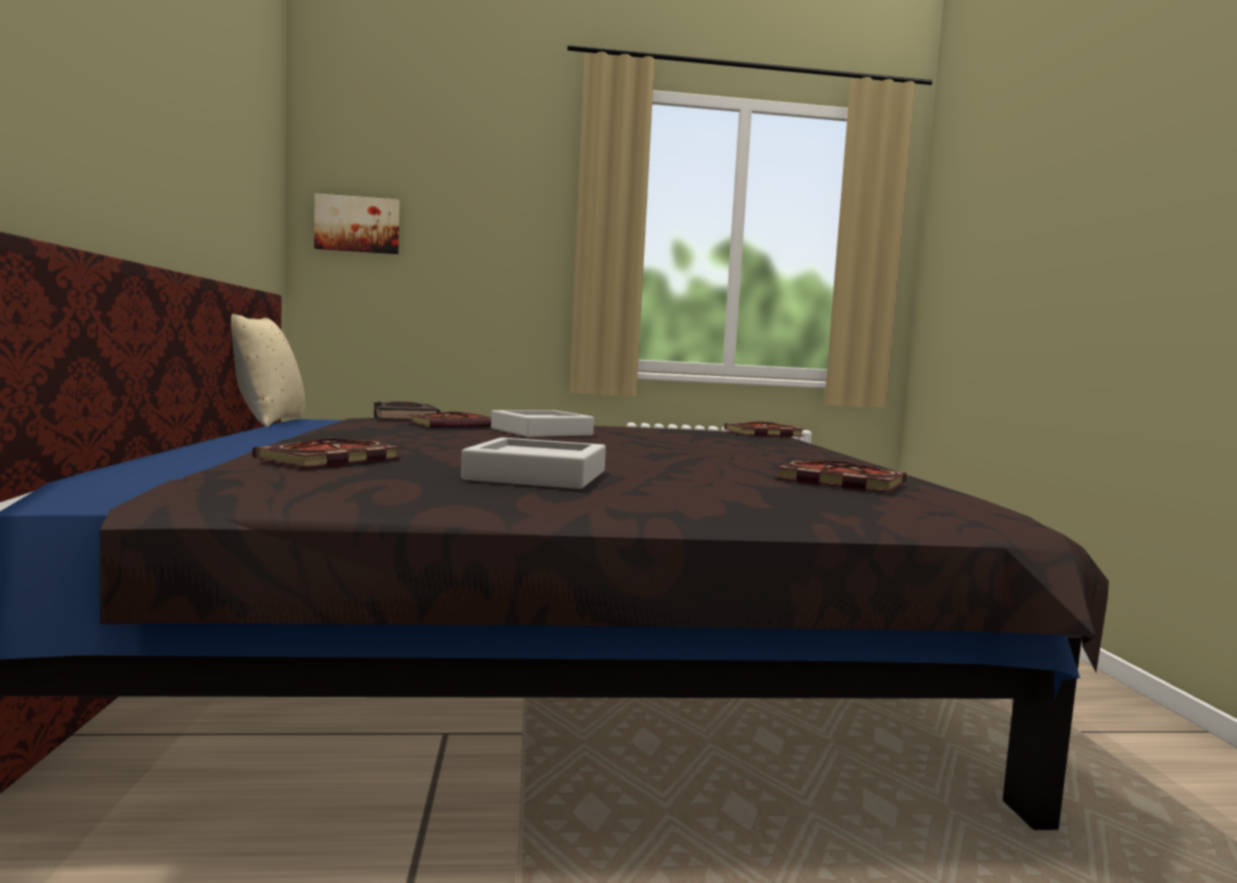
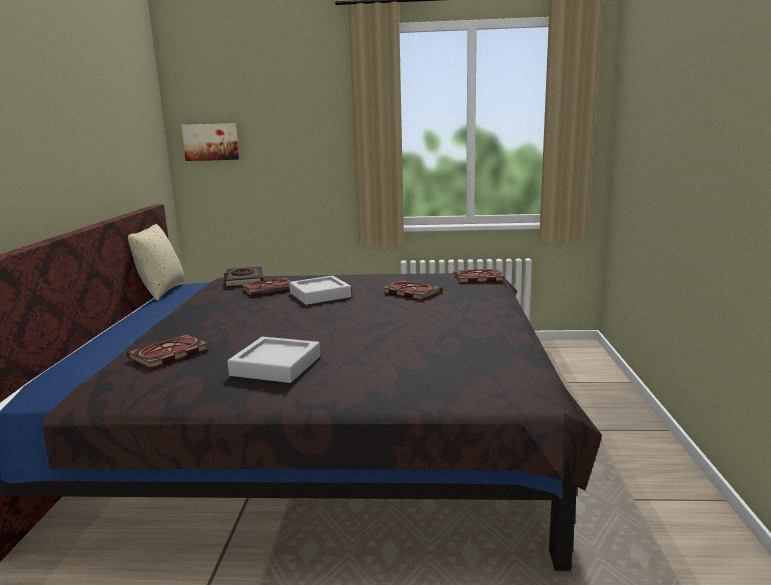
camera: 10 degrees right, 10 degrees up
book [775,461,906,493] -> book moved to [382,280,442,300]

